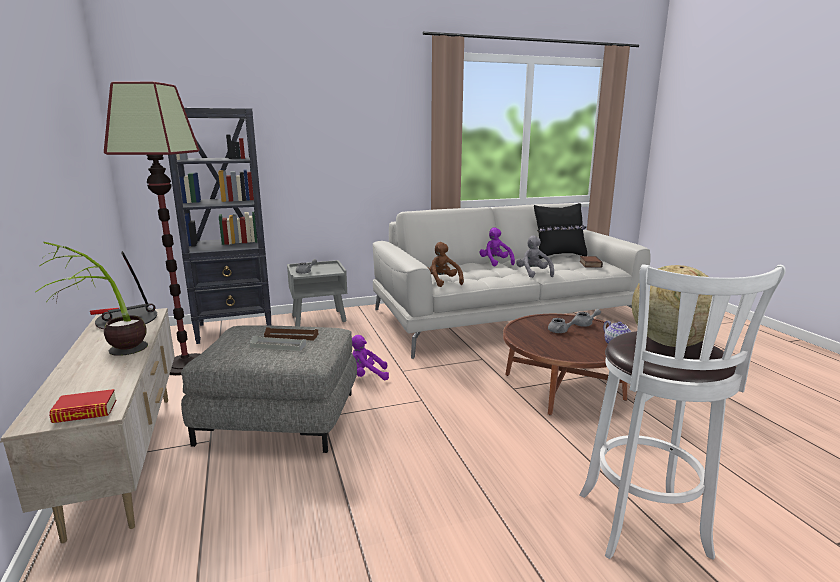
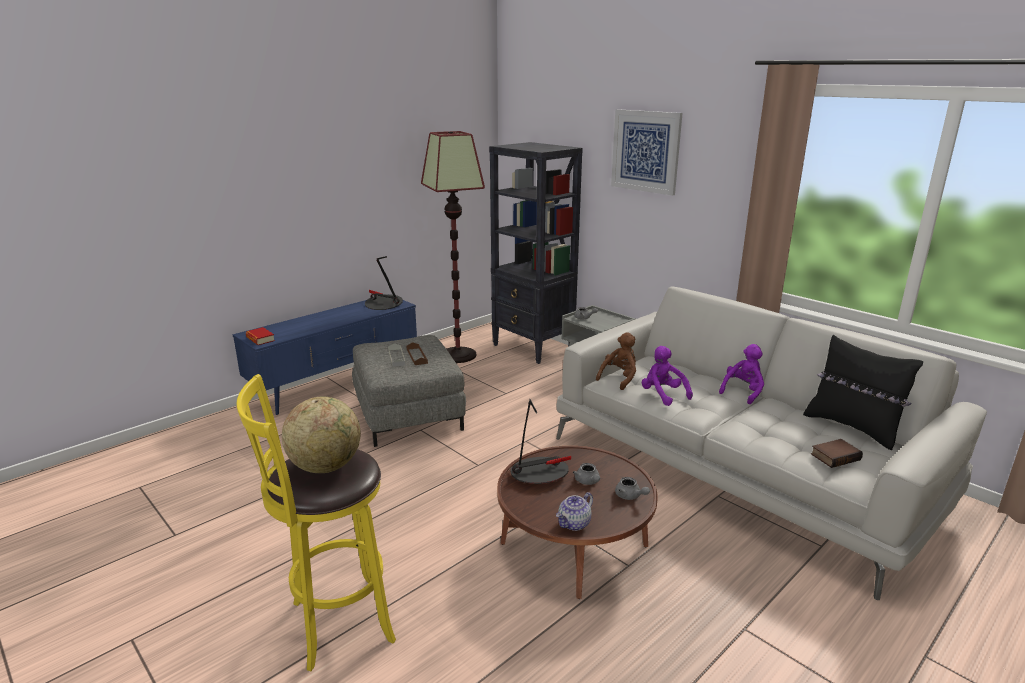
camera: 65 degrees right, 5 degrees up
beige tv stand [0,308,175,543] -> blue tv stand [232,300,417,415]
potted plant [35,242,148,356] -> none
purple plush toy [352,335,389,380] -> purple plush toy moved to [642,346,693,406]
grey plush toy [516,235,554,278] -> none
white stool [579,264,786,560] -> yellow stool [237,374,396,671]
none -> table lamp [511,399,571,484]
none -> picture [611,109,683,196]

